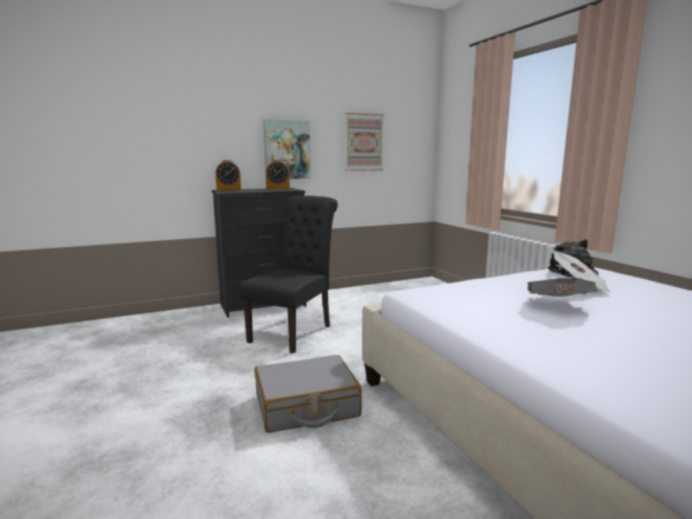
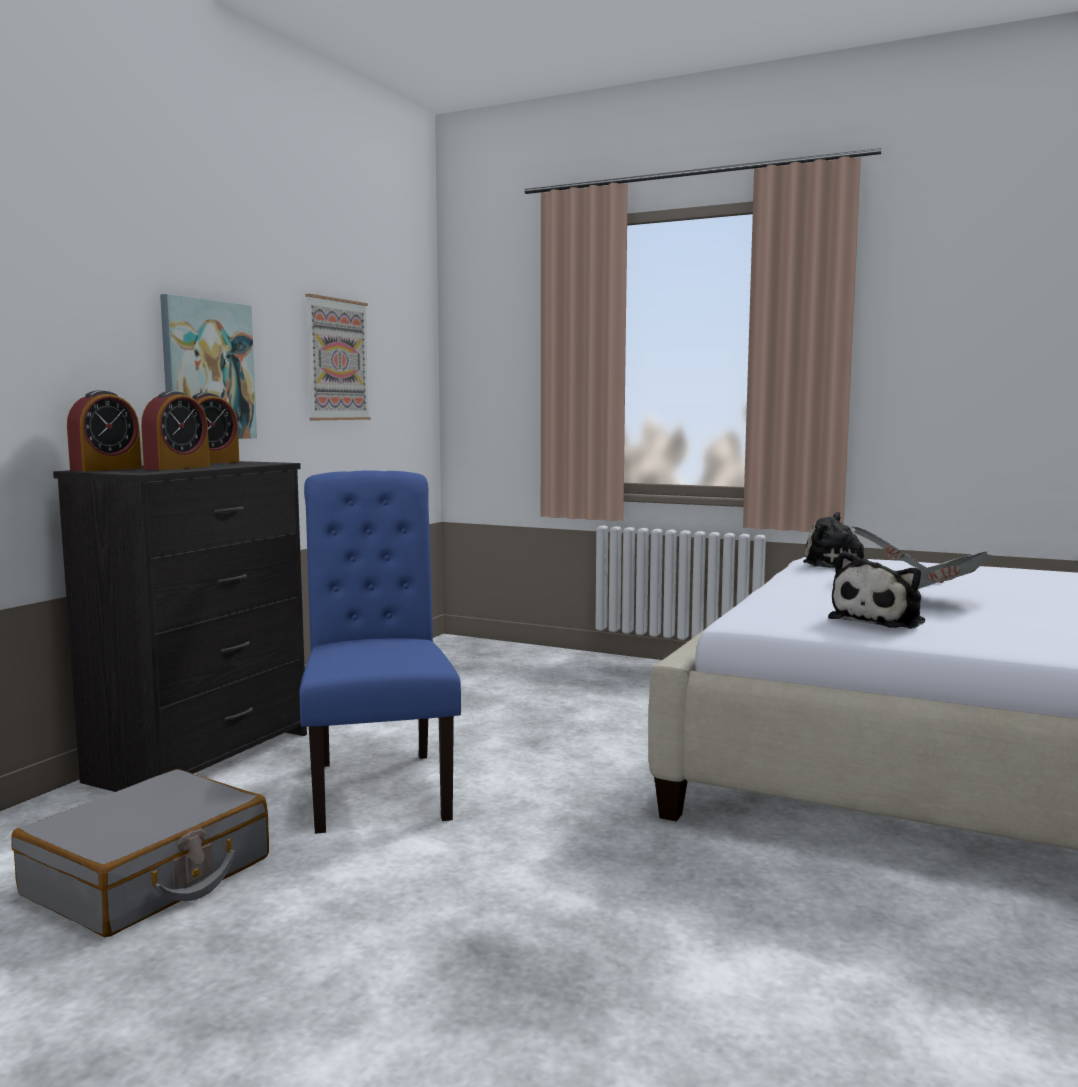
camera: 40 degrees left, 5 degrees down
black chair [239,196,338,354] -> blue chair [300,471,461,834]
grey suitcase [254,355,362,433] -> grey suitcase moved to [11,769,269,937]
none -> alarm clock [141,391,210,470]
none -> plush toy [828,551,925,629]

